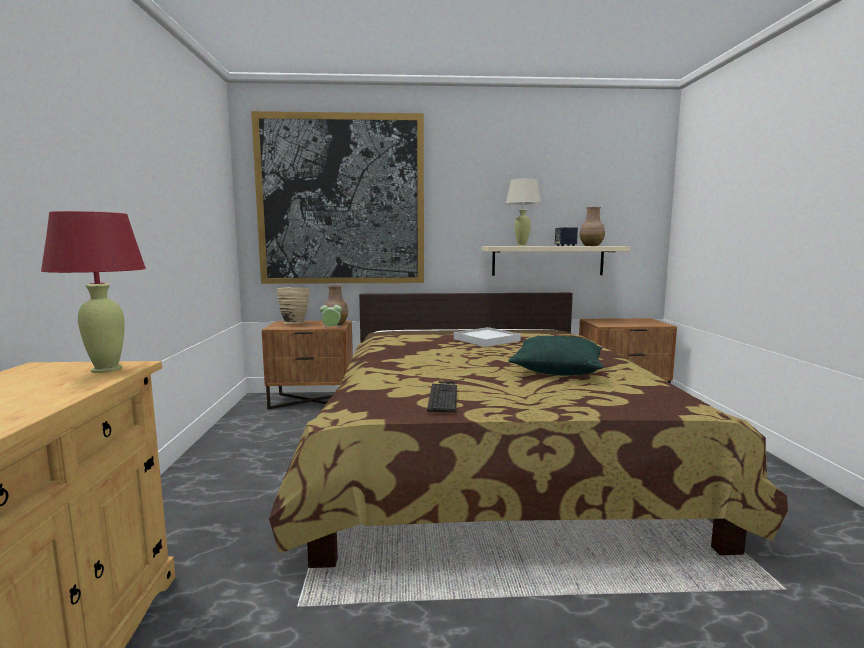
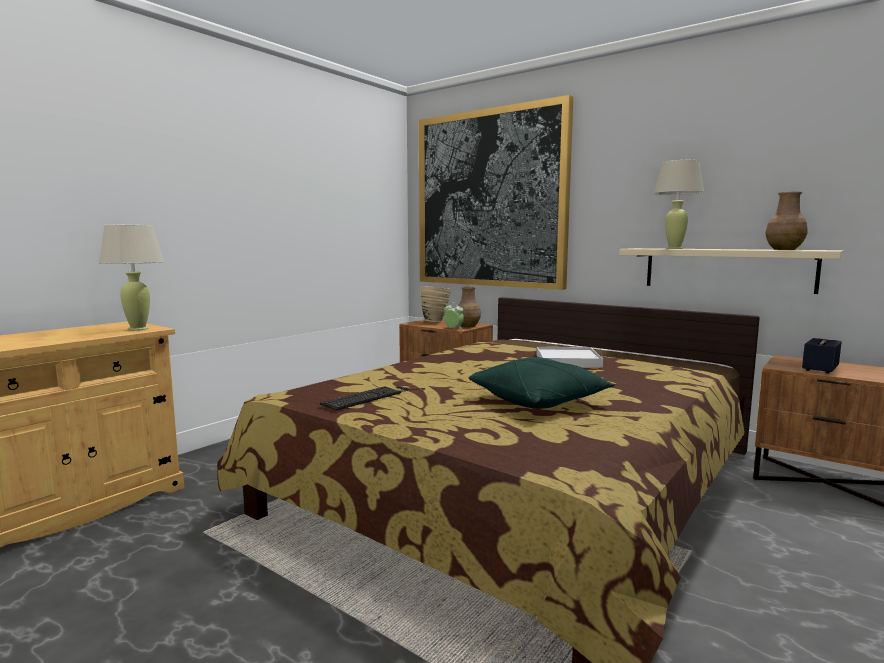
camera: 40 degrees right, 0 degrees up
red table lamp [41,211,146,373] -> beige table lamp [99,225,164,331]
speaker [555,227,578,246] -> speaker moved to [802,338,842,374]

